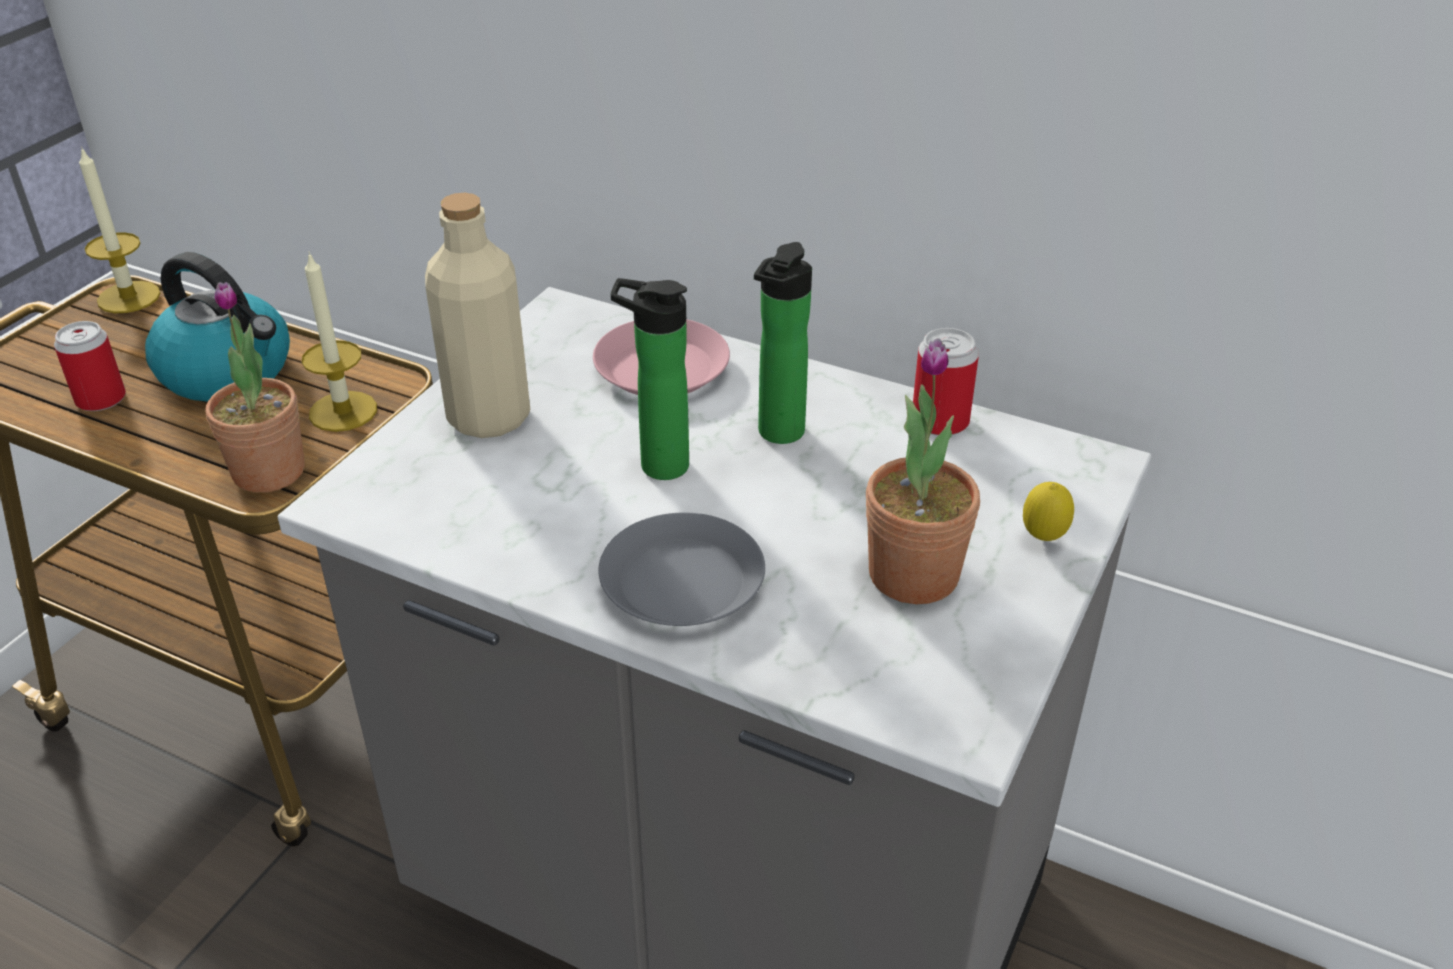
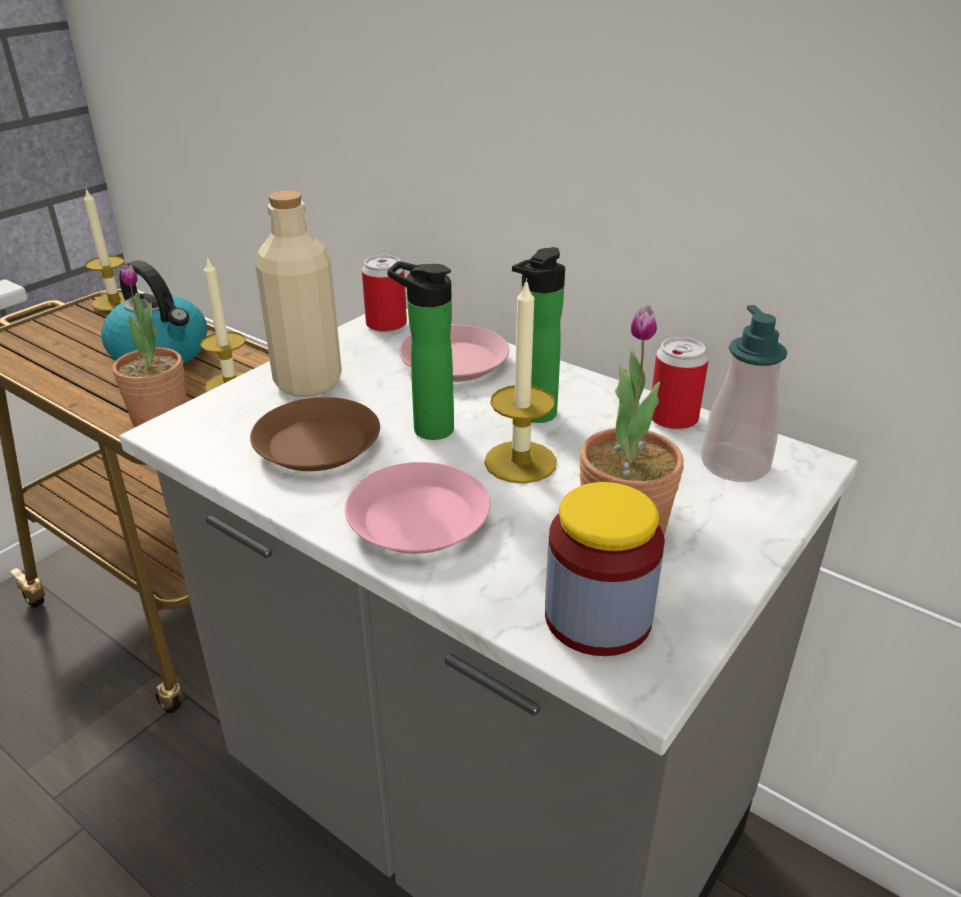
camera: 10 degrees right, 5 degrees down
can [54,321,126,411] -> can moved to [362,255,407,332]
grey plate [598,513,765,626] -> pink plate [345,462,490,554]
lemon [1023,482,1074,541] -> none
none -> brown plate [250,397,380,471]
none -> candle [484,278,557,484]
none -> jar [545,482,665,656]
none -> soap dispenser [701,305,787,482]

